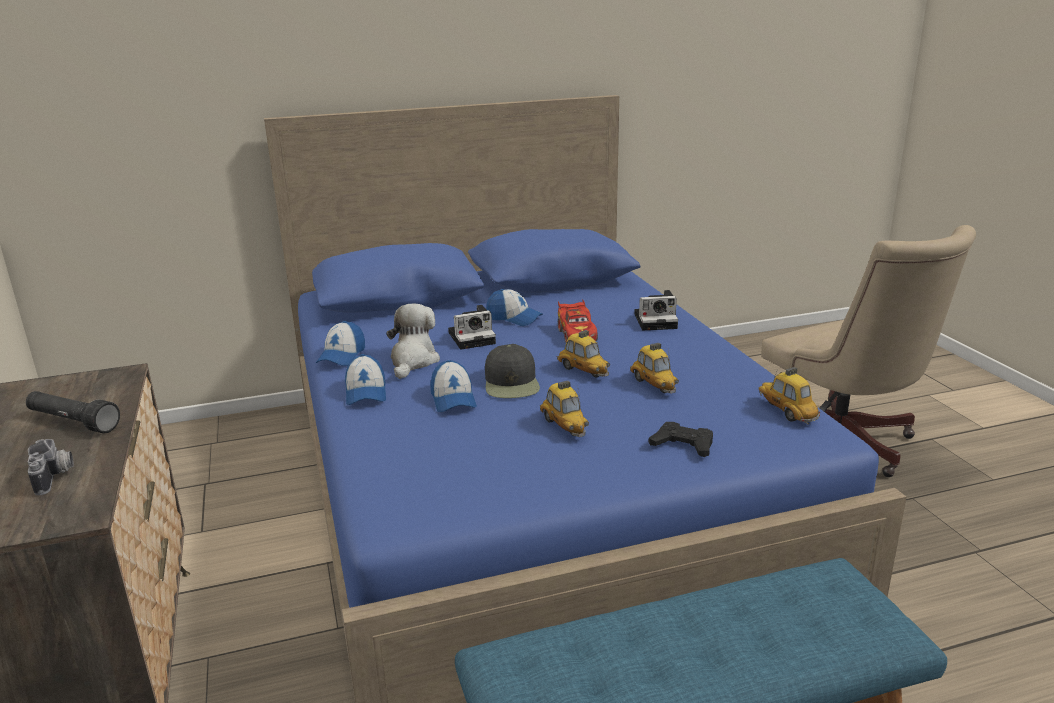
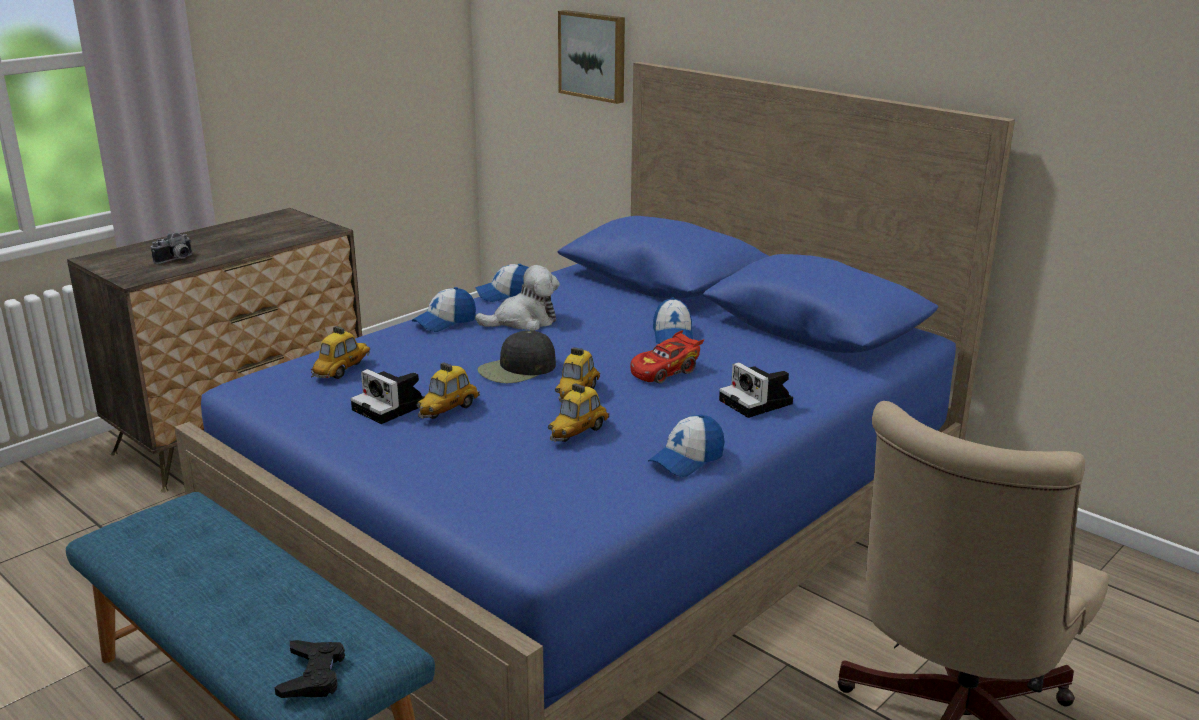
camera: 60 degrees right, 0 degrees up
black flashlight [26,391,120,433] -> none
cap [430,360,477,412] -> cap moved to [648,415,725,477]
camera [448,305,496,350] -> camera moved to [351,369,424,424]
black game controller [649,422,713,457] -> black game controller moved to [275,640,345,698]
toy car [758,367,820,425] -> toy car moved to [311,326,370,379]
none -> picture [558,10,625,104]

